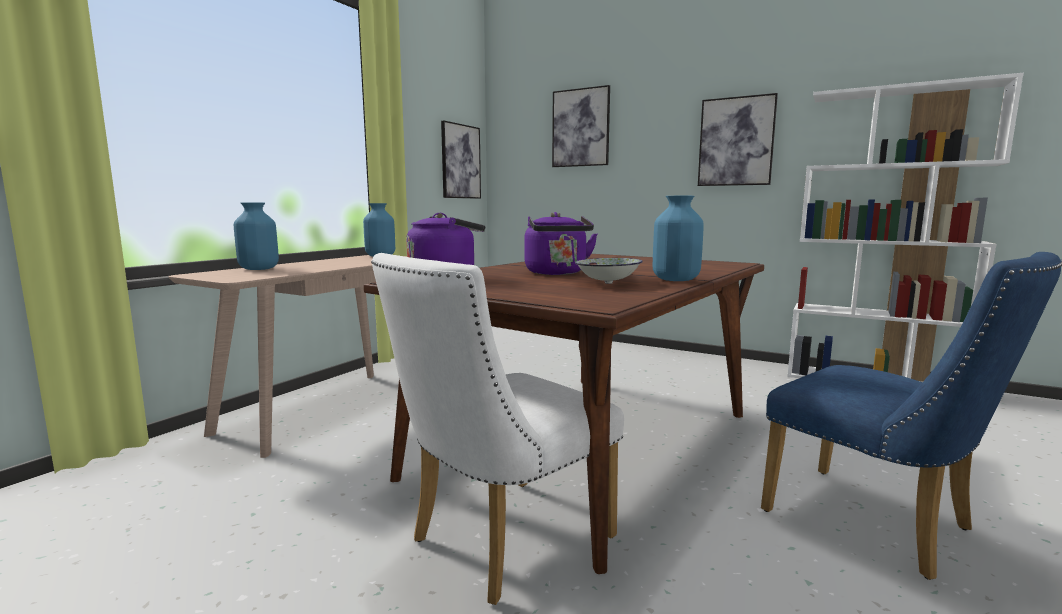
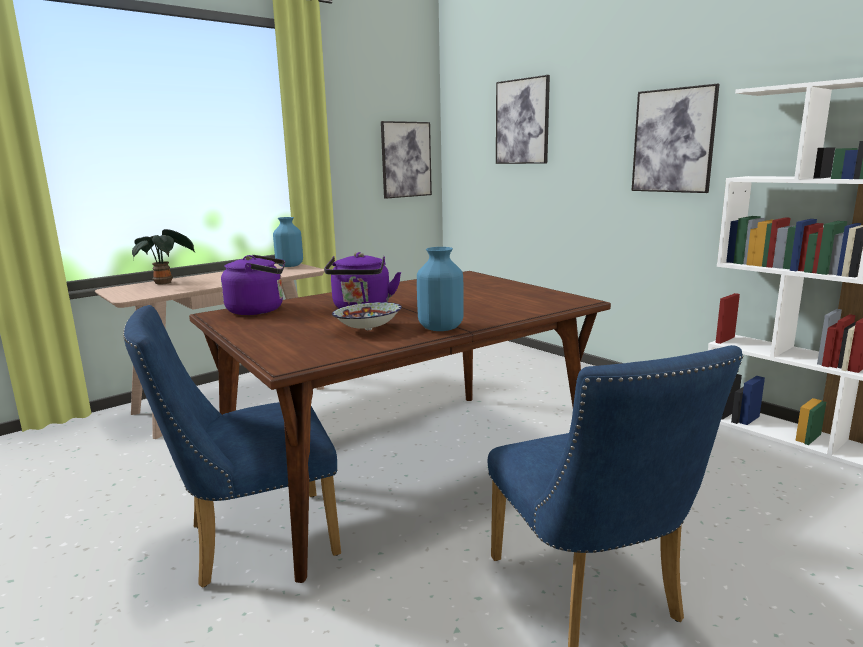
camera: 20 degrees right, 5 degrees up
blue vase [234,203,279,270] -> potted plant [132,229,196,285]
white chair [371,253,624,605] -> blue chair [123,305,341,588]

